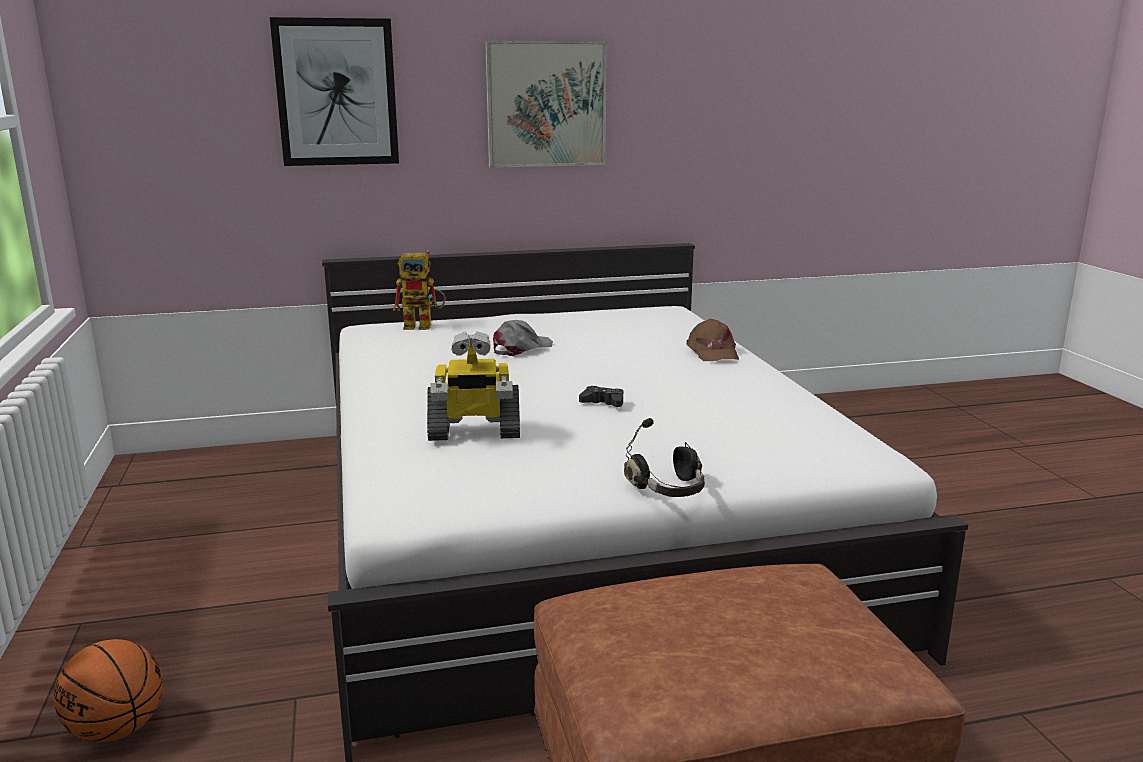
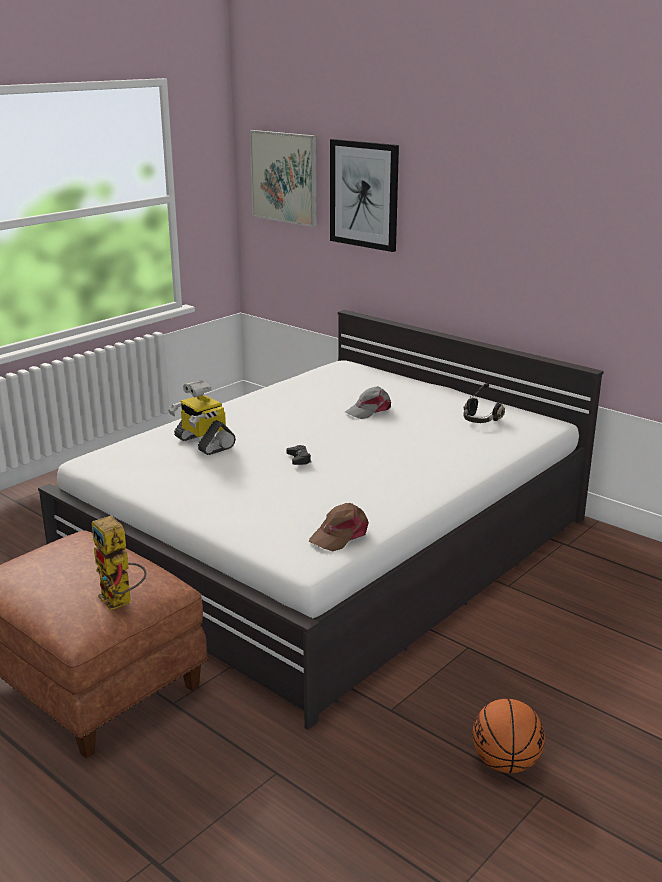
camera: 55 degrees right, 5 degrees up
basketball [54,639,163,742] -> basketball moved to [472,699,545,773]
toy robot [393,250,446,330] -> toy robot moved to [91,516,146,610]
picture [485,41,607,168] -> picture moved to [250,130,317,227]
grey cap [493,320,553,356] -> grey cap turned 135 degrees clockwise [345,386,391,419]
black headphones [624,418,705,497] -> black headphones moved to [463,383,505,423]
brown cap [686,319,739,361] -> brown cap moved to [308,503,369,551]

